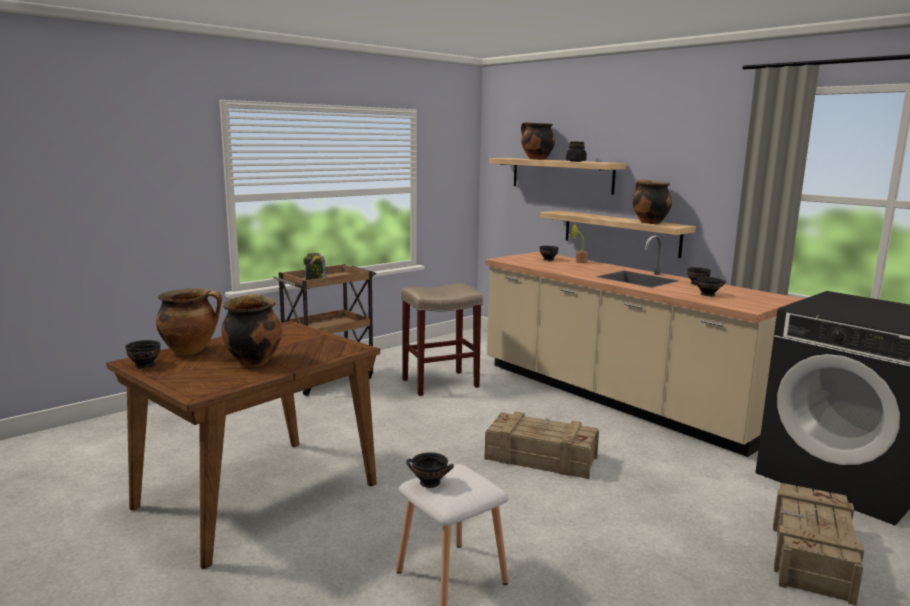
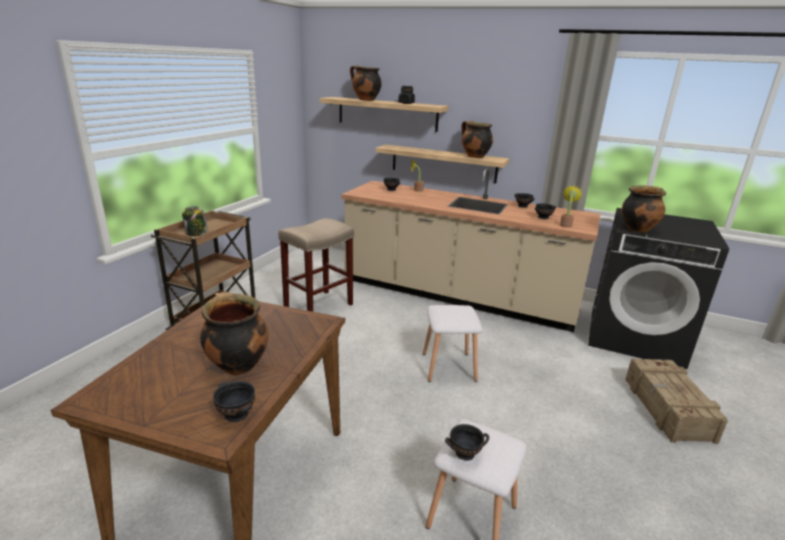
camera: 25 degrees left, 10 degrees up
black bowl [125,340,161,368] -> black bowl moved to [213,381,255,422]
cooking pot [156,288,222,355] -> cooking pot moved to [622,186,666,233]
crate [484,411,599,479] -> white stool [423,305,483,382]
none -> potted plant [560,185,583,228]

